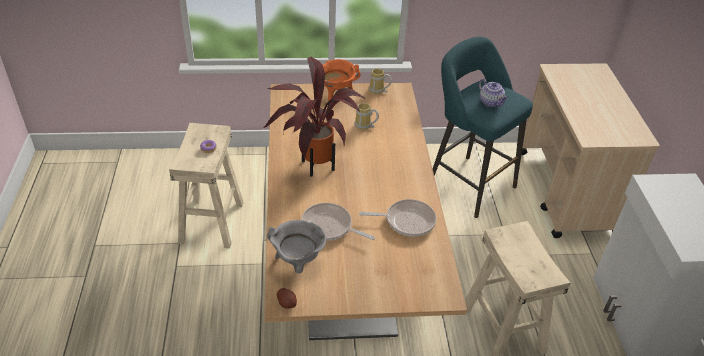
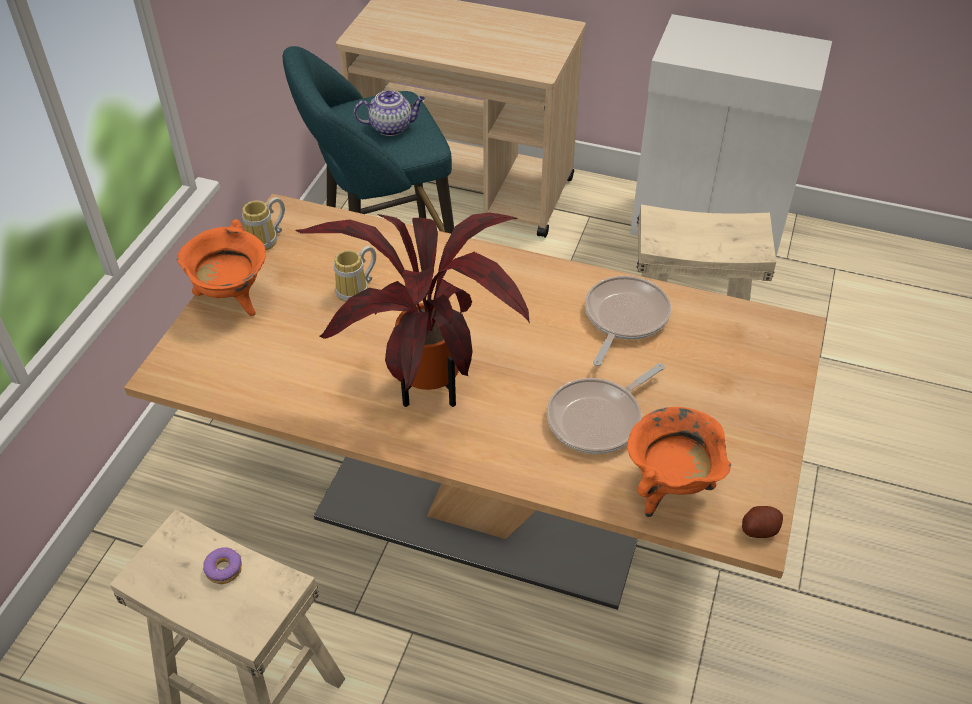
camera: 65 degrees left, 5 degrees up
grey cooking pot [267,220,326,274] -> orange cooking pot [627,407,731,517]

